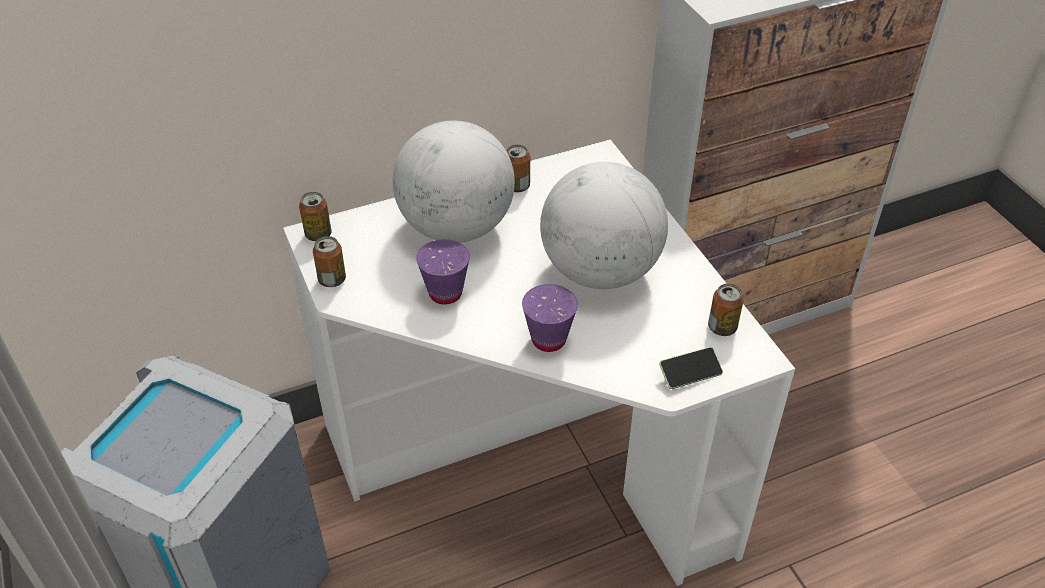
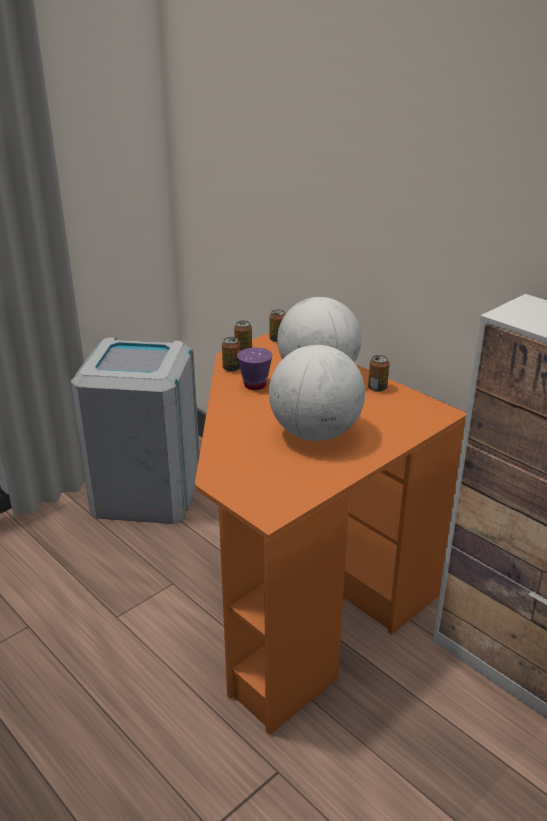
camera: 70 degrees right, 15 degrees down
white desk [283,139,795,586] -> orange desk [195,333,466,735]
purple cup [522,284,578,352] -> none
phone [659,347,723,389] -> none
can [708,283,744,336] -> can moved to [222,337,241,372]

